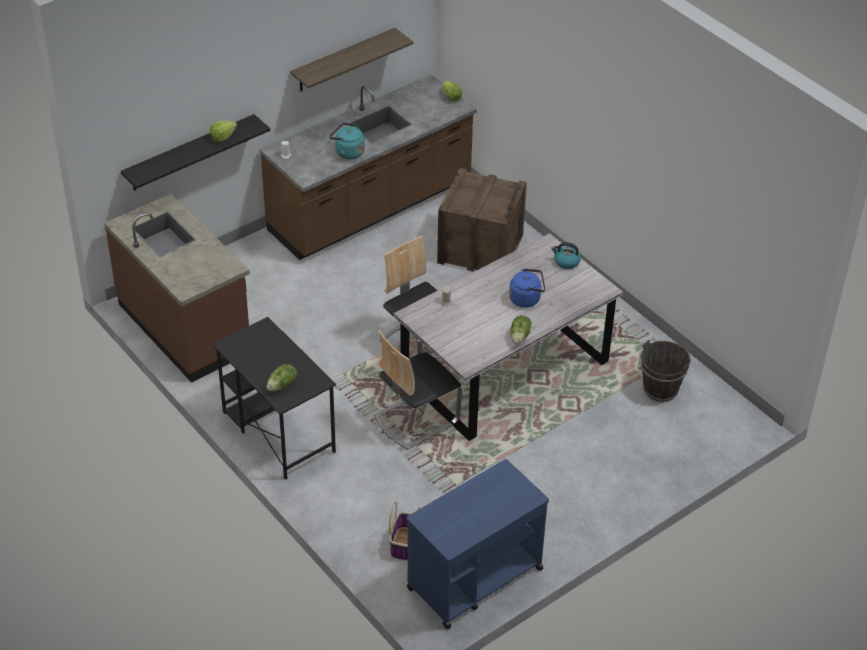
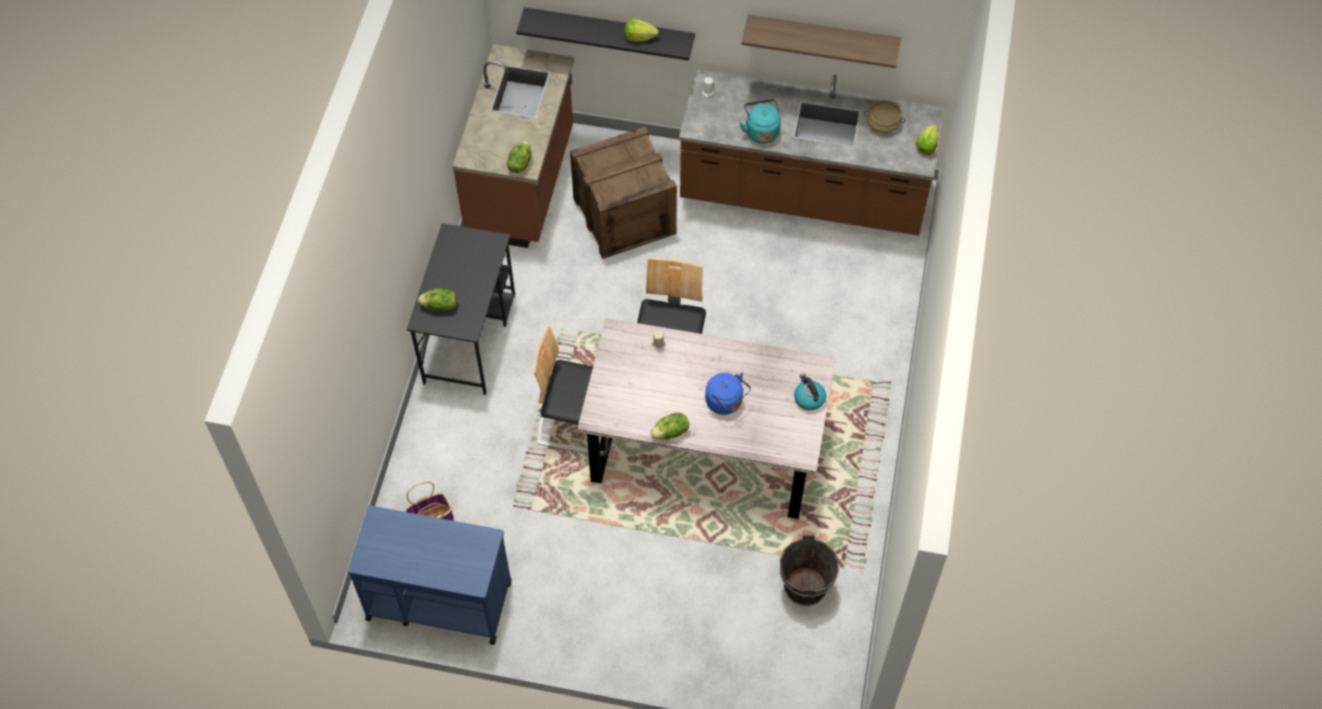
camera: 50 degrees right, 15 degrees up
crate [437,168,527,272] -> crate moved to [570,127,677,259]
none -> lettuce [507,141,531,173]
none -> beige cooking pot [864,100,905,133]

